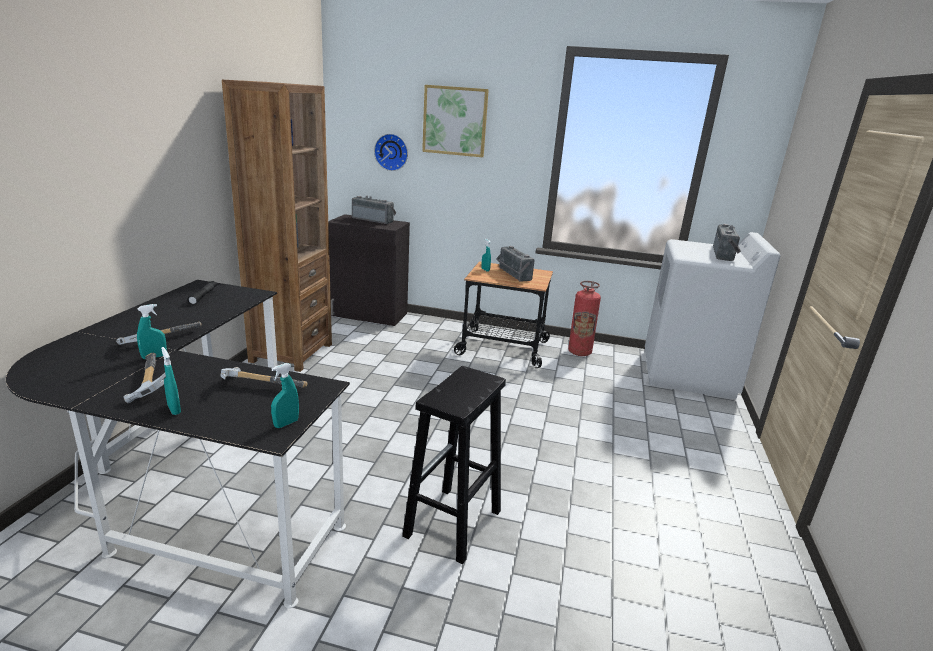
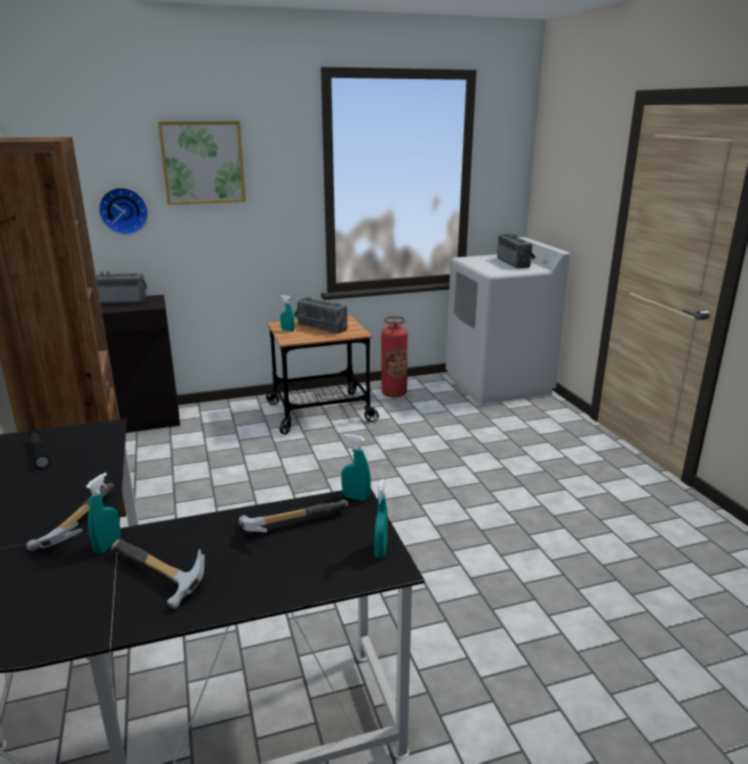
camera: 30 degrees left, 0 degrees up
turquoise spray bottle [161,347,181,415] -> turquoise spray bottle moved to [341,434,371,501]
black stool [402,366,506,564] -> none

